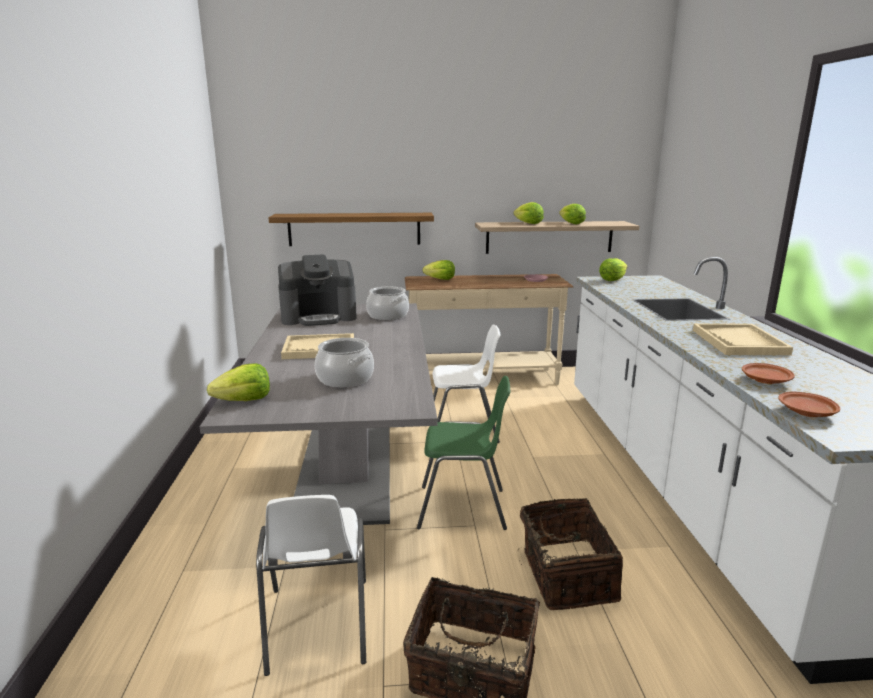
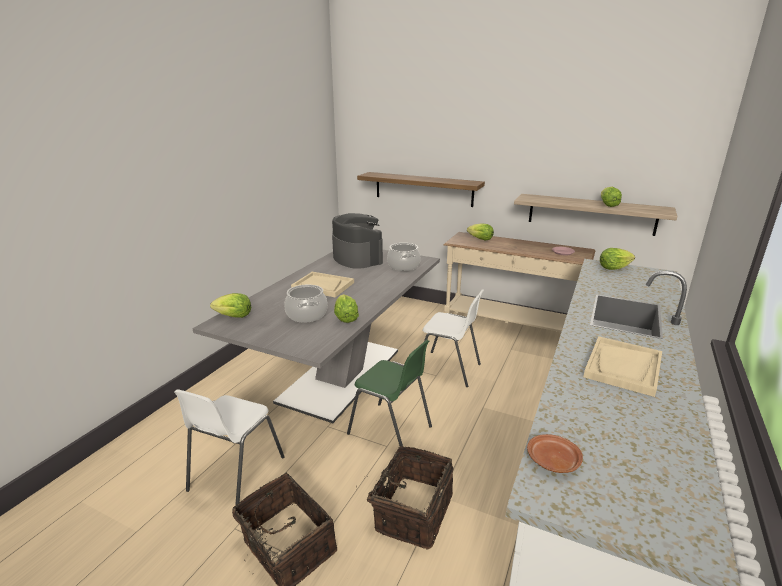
camera: 30 degrees right, 5 degrees up
coffee machine [278,255,357,326] -> coffee machine turned 135 degrees counterclockwise [332,213,383,269]
lettuce [513,202,544,224] -> lettuce moved to [334,294,359,323]
brown plate [742,363,795,384] -> none

